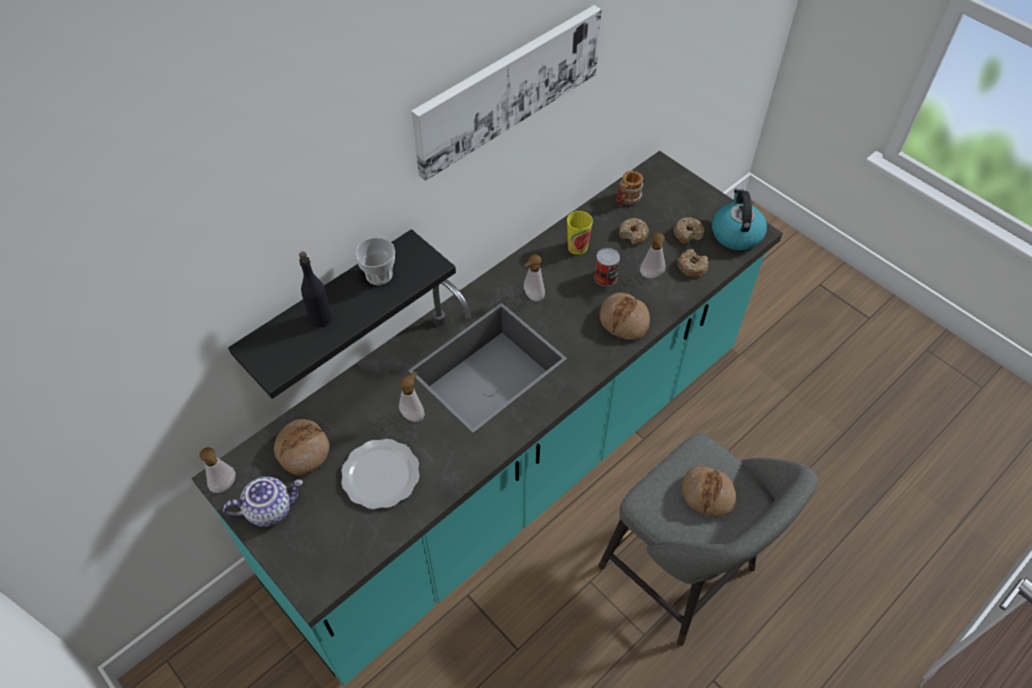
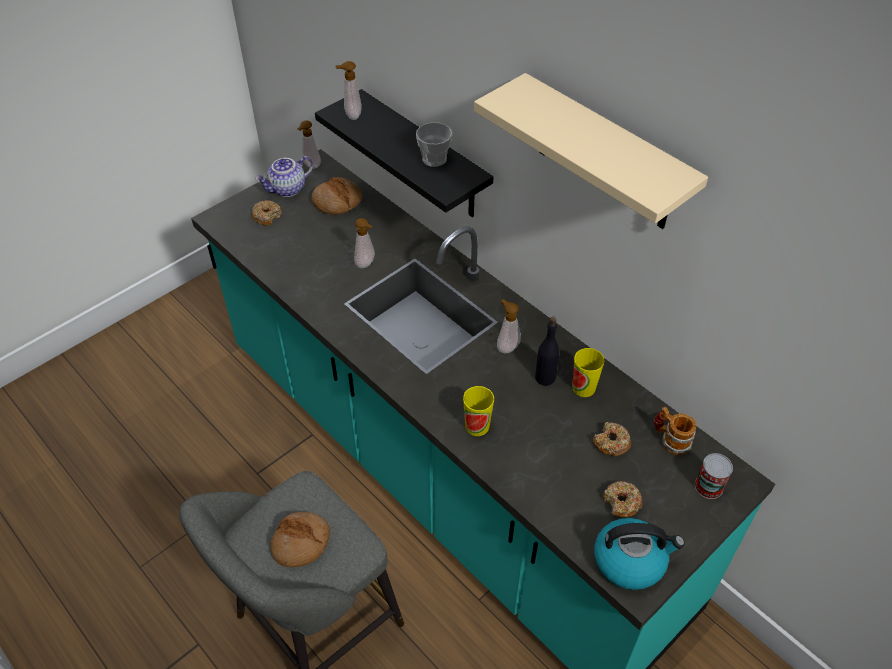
camera: 90 degrees right, 5 degrees down
teapot [223,477,303,527] -> teapot turned 75 degrees clockwise [255,156,313,197]
black bottle [299,252,333,328] -> black bottle moved to [535,317,559,386]
plate [341,439,420,509] -> none
picture [411,5,602,181] -> beige shelf [474,73,708,229]
can [594,248,620,286] -> can moved to [695,453,733,499]
bread [600,293,650,340] -> cup [463,386,494,436]
soap dispenser [640,233,666,278] -> soap dispenser moved to [335,61,362,120]
donut [678,249,708,277] -> donut moved to [252,200,282,226]

